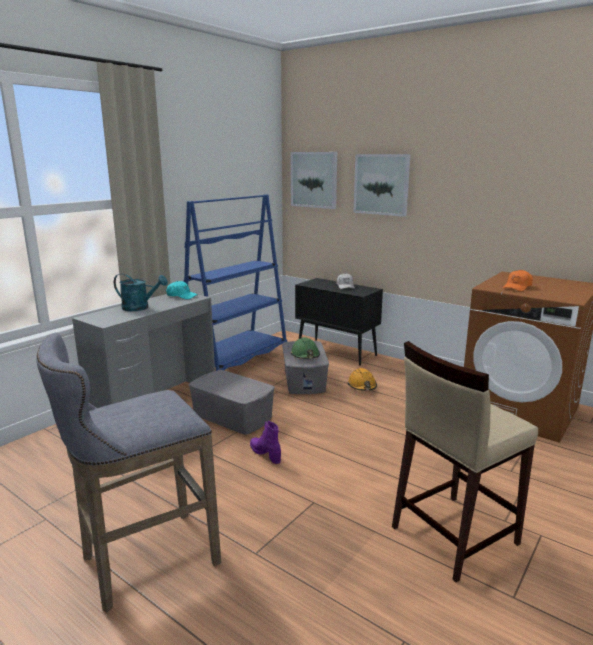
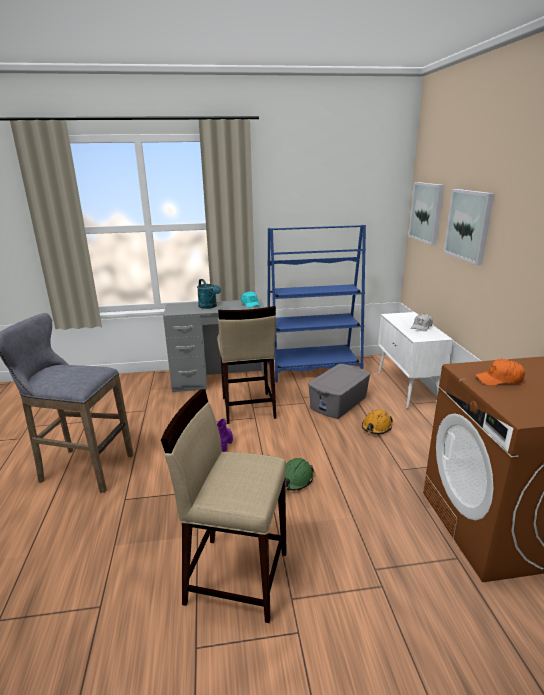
camera: 45 degrees right, 5 degrees up
grey storage box [189,370,275,435] -> beige stool [217,306,276,424]
green hard hat [291,337,320,359] -> green hard hat moved to [285,458,314,491]
black cabinet [295,278,383,366] -> white cabinet [378,312,453,409]

